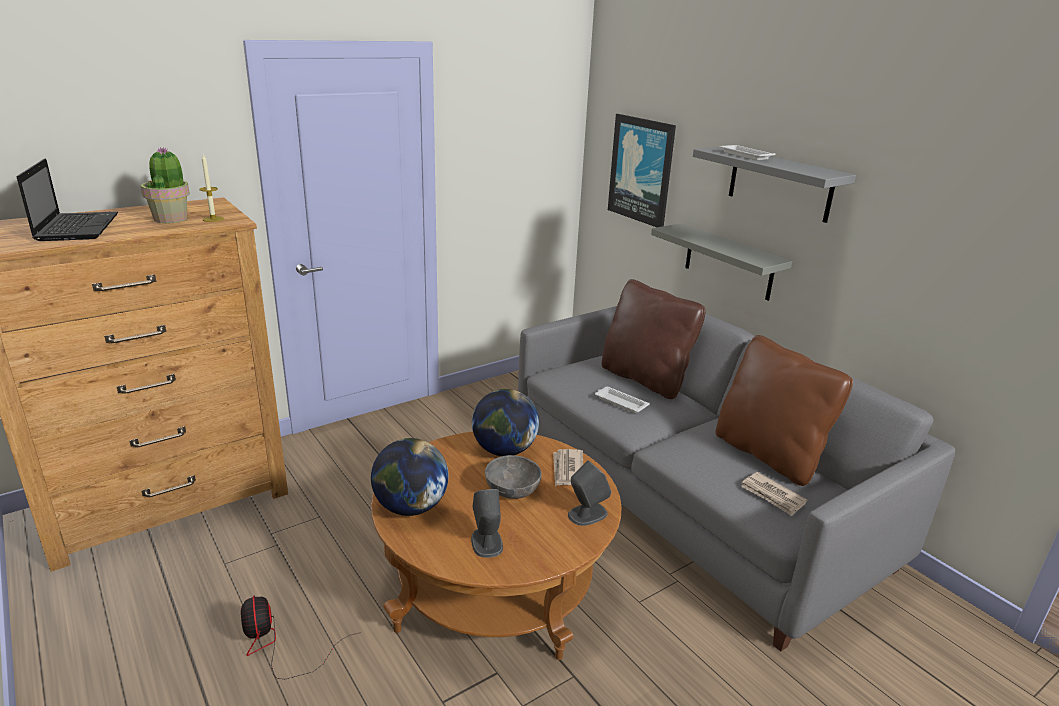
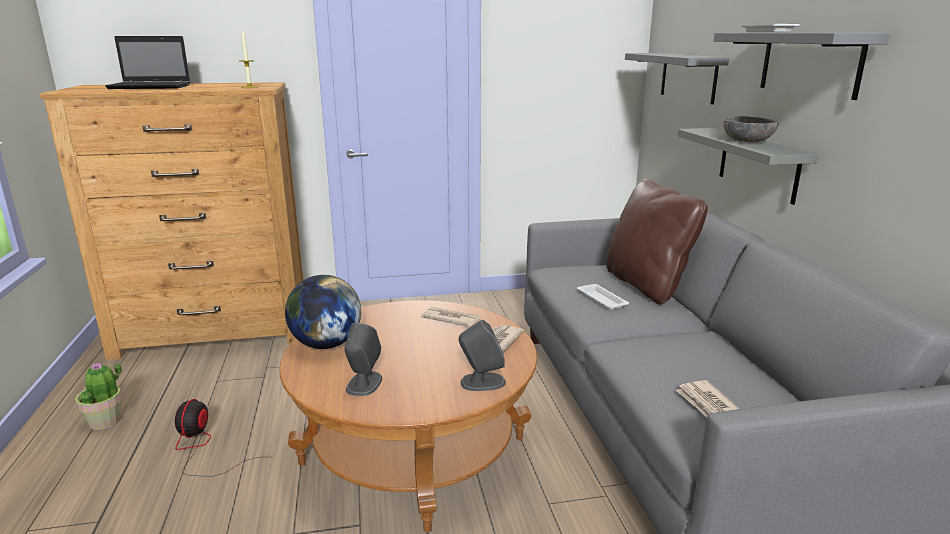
camera: 25 degrees right, 5 degrees down
laptop [17,159,118,241] -> laptop turned 75 degrees clockwise [105,36,190,89]
potted plant [141,147,190,223] -> potted plant moved to [75,362,122,430]
globe [472,389,539,456] -> newspaper [421,307,480,327]
grey bowl [485,455,542,499] -> grey bowl moved to [723,116,779,143]
picture [608,114,676,227] -> grey shelf [625,53,730,105]
brown pillow [715,335,853,486] -> none

